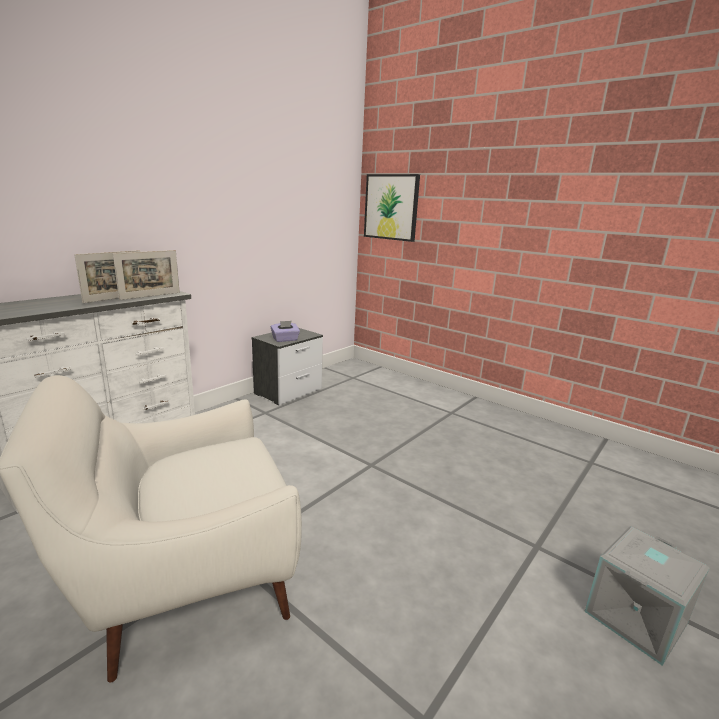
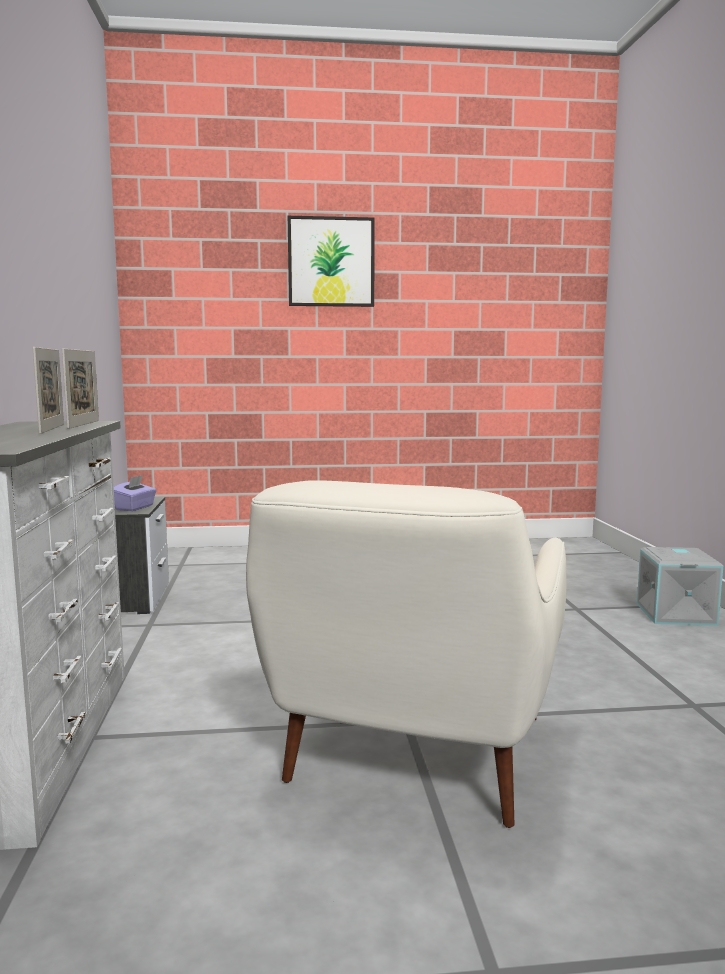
camera: 45 degrees left, 10 degrees down
picture [364,174,420,242] -> picture moved to [288,216,375,307]

